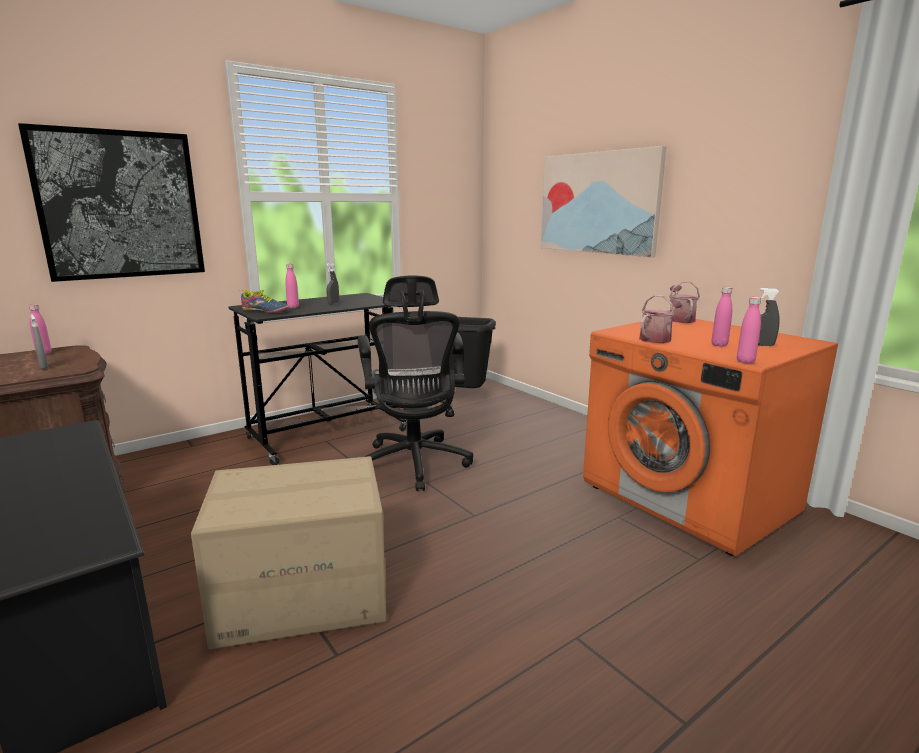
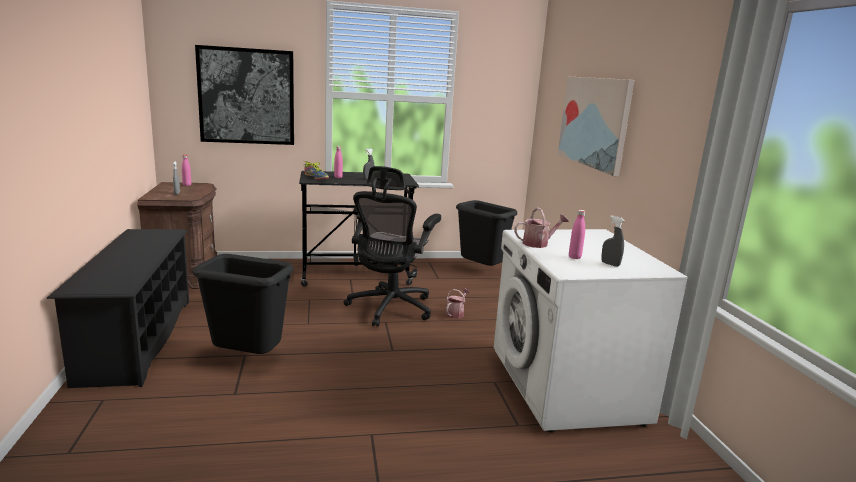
camera: 25 degrees right, 0 degrees up
cardboard box [191,456,387,649] -> black trash can [193,254,294,354]
orange washing machine [583,319,838,556] -> white washing machine [494,229,688,433]
watering can [669,282,700,323] -> watering can moved to [445,288,470,319]
pink bottle [737,297,761,363] -> none

